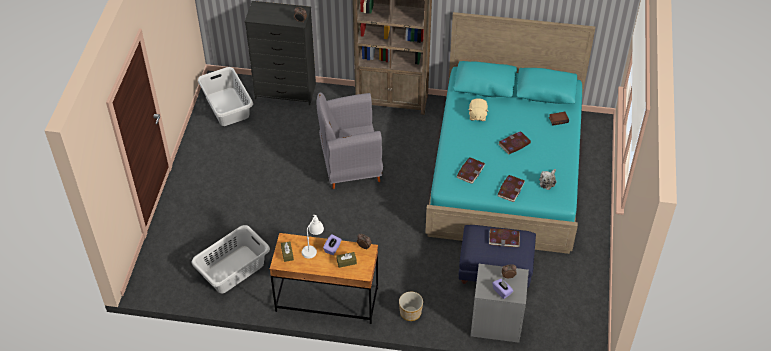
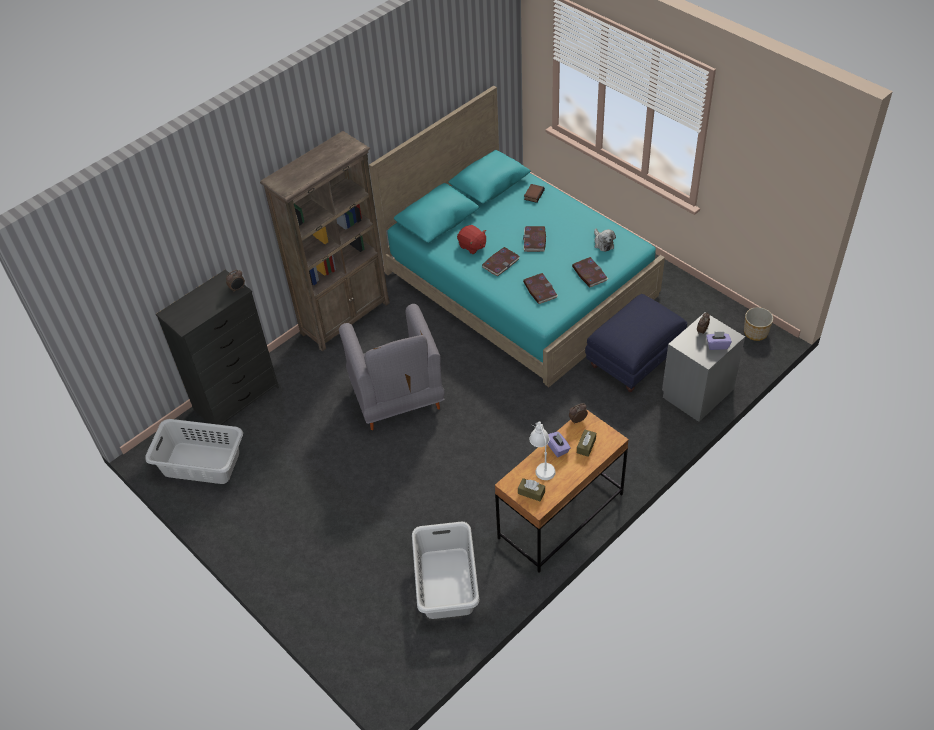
camera: 50 degrees left, 0 degrees up
grey armchair [316,93,383,189] -> grey armchair turned 45 degrees counterclockwise [339,304,445,430]
planter [399,292,423,321] -> planter moved to [744,307,773,341]
beige plush toy [469,98,488,121] -> red plush toy [457,225,486,254]
book [489,229,520,247] -> book moved to [482,247,520,277]

